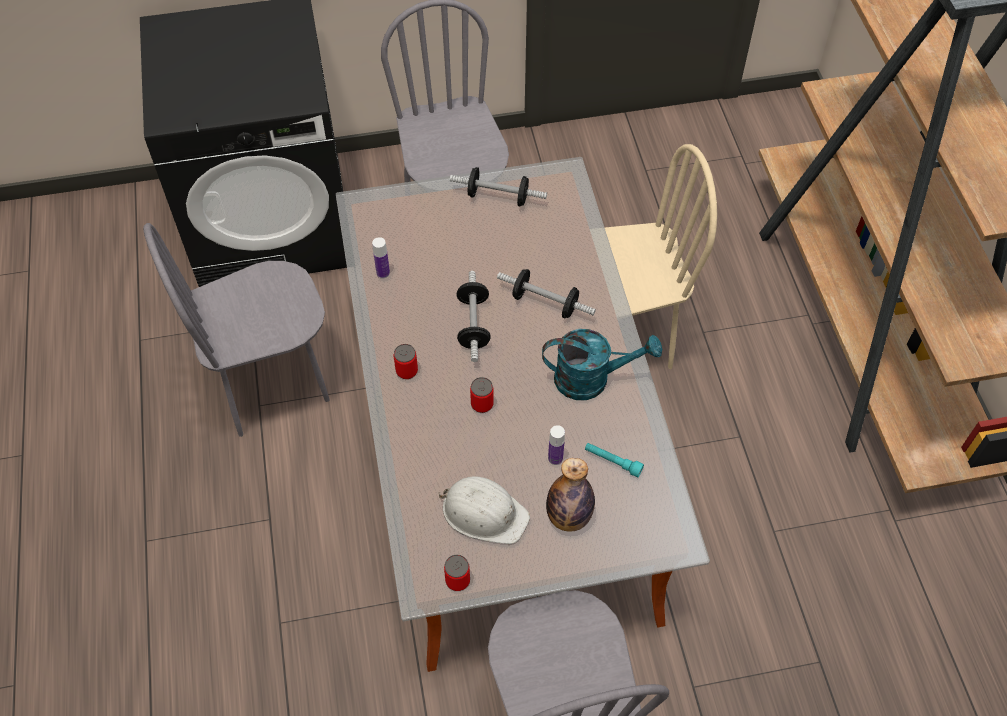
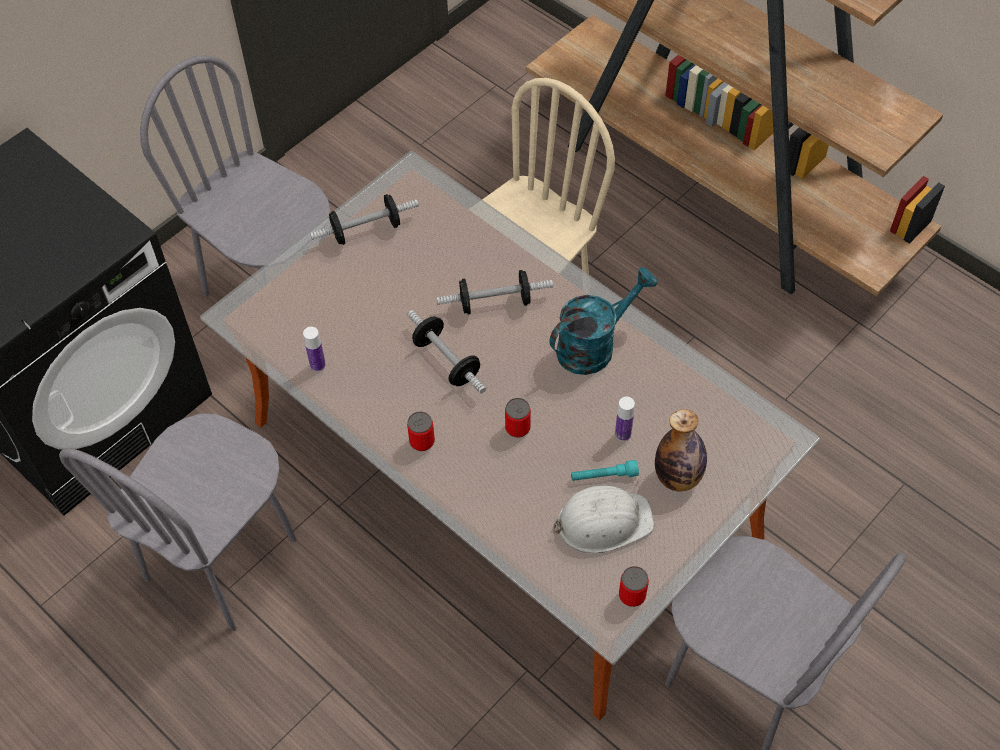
camera: 35 degrees left, 0 degrees up
turquoise flashlight [585,443,644,477] -> turquoise flashlight moved to [571,460,639,481]

